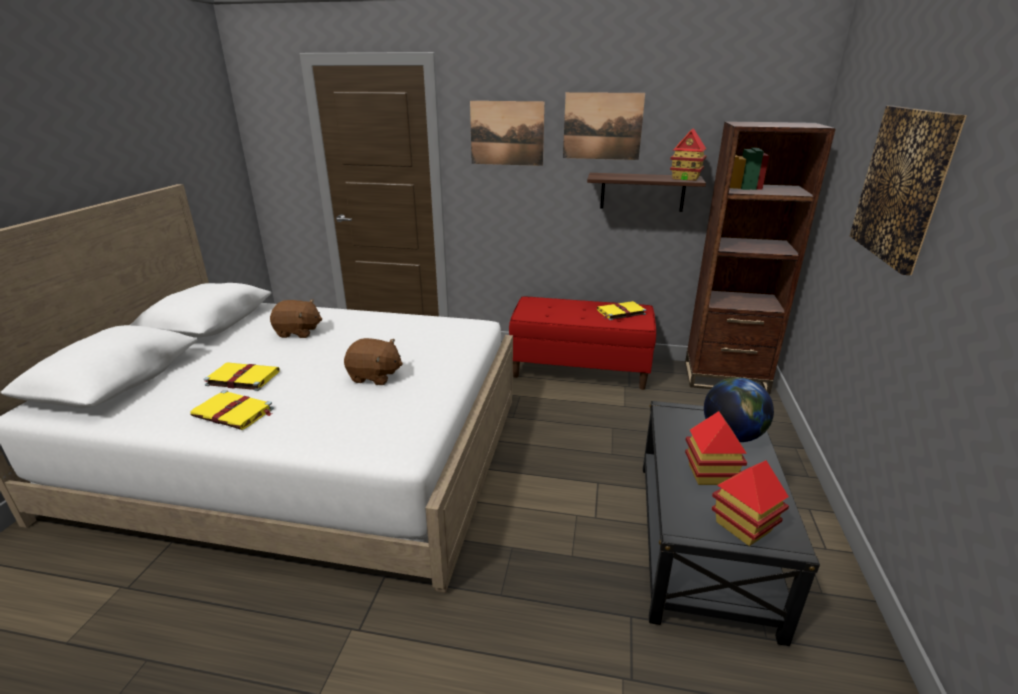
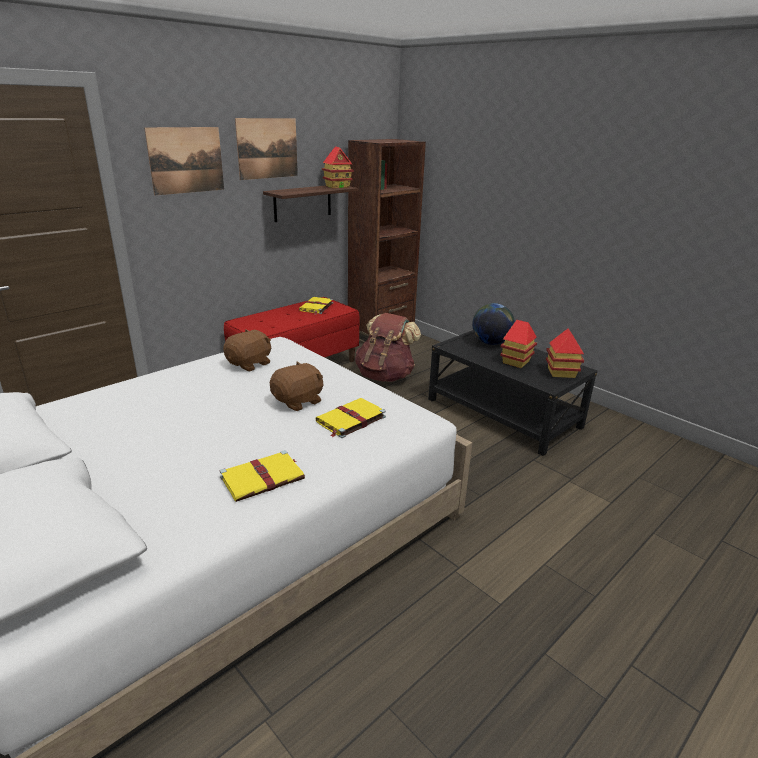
camera: 55 degrees left, 0 degrees up
yellow book [204,362,280,391] -> yellow book moved to [315,398,386,438]
brown plush toy [270,299,322,338] -> brown plush toy moved to [223,329,271,371]
picture [850,106,967,275] -> none
none -> brown backpack [355,313,421,382]

